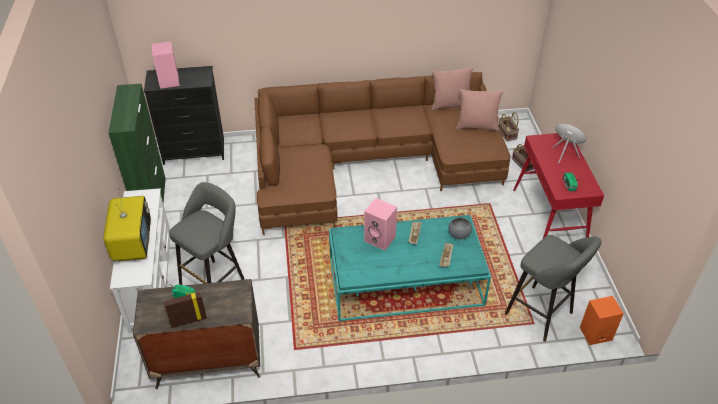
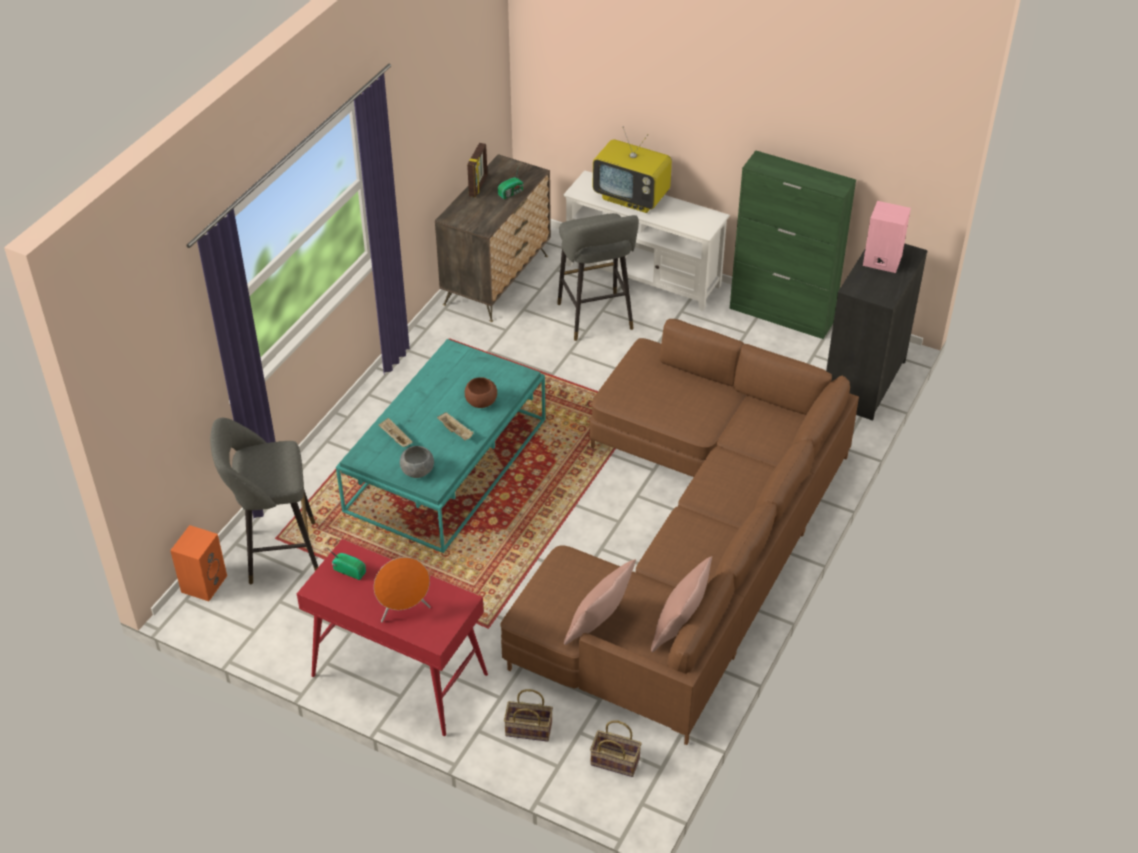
camera: 125 degrees right, 0 degrees up
pink speaker [364,198,397,251] -> brown bowl [465,377,497,408]

